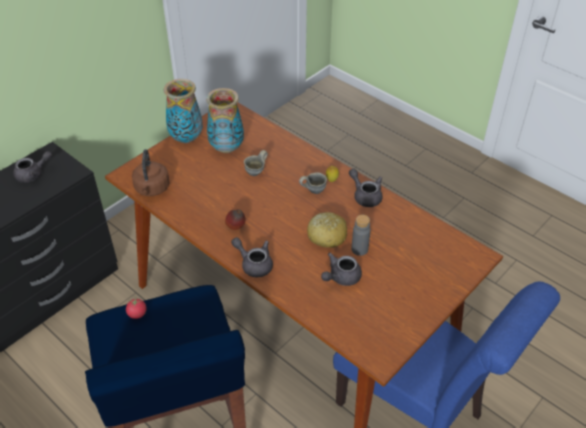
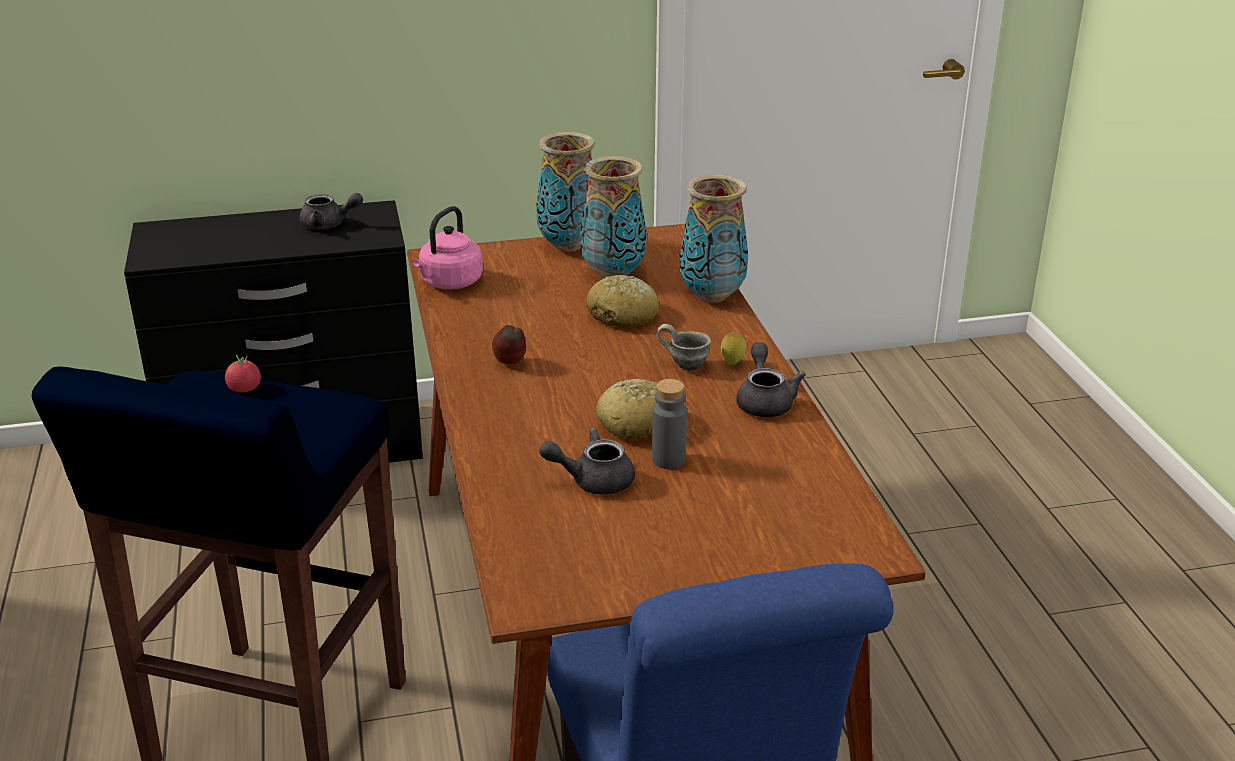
camera: 35 degrees right, 15 degrees down
brown kettle [132,149,170,196] -> pink kettle [412,206,483,289]
grey teapot [231,237,273,277] -> none
grey mug [244,150,268,176] -> bread [586,275,659,327]
none -> vase [680,175,748,302]

